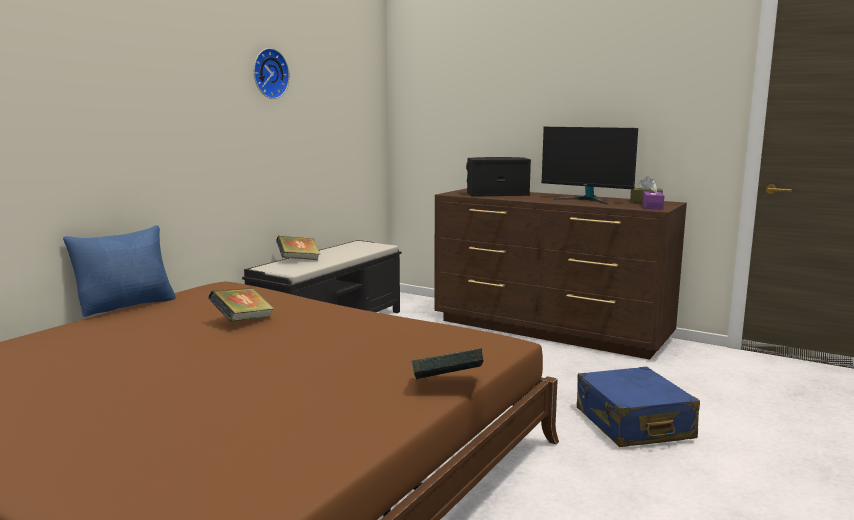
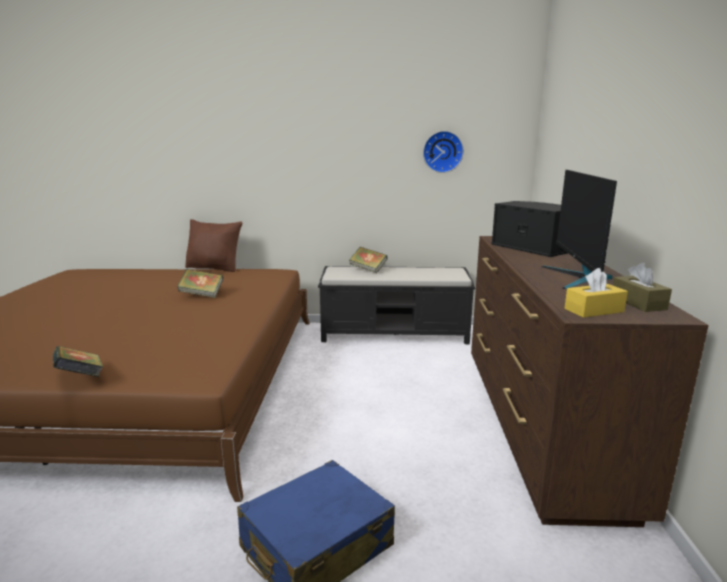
camera: 60 degrees right, 5 degrees up
blue pillow [63,225,176,317] -> brown pillow [185,219,243,272]
wall clock [254,48,290,99] -> wall clock moved to [423,131,464,173]
purple tissue box [642,180,664,209] -> yellow tissue box [564,268,628,318]

